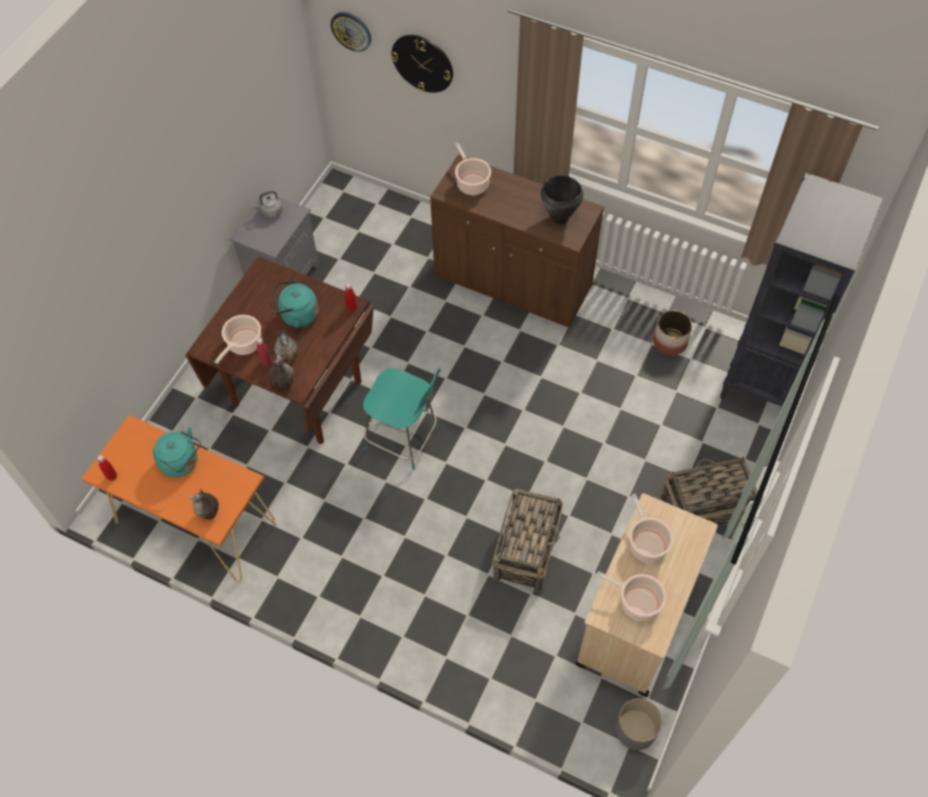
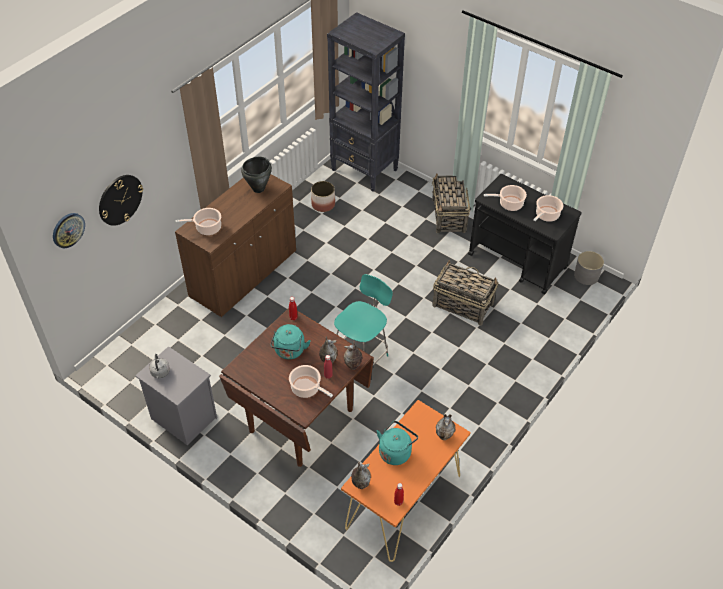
camera: 80 degrees left, 10 degrees down
beige cart [576,493,717,697] -> black cart [468,174,582,294]
none -> vase [351,462,371,489]

